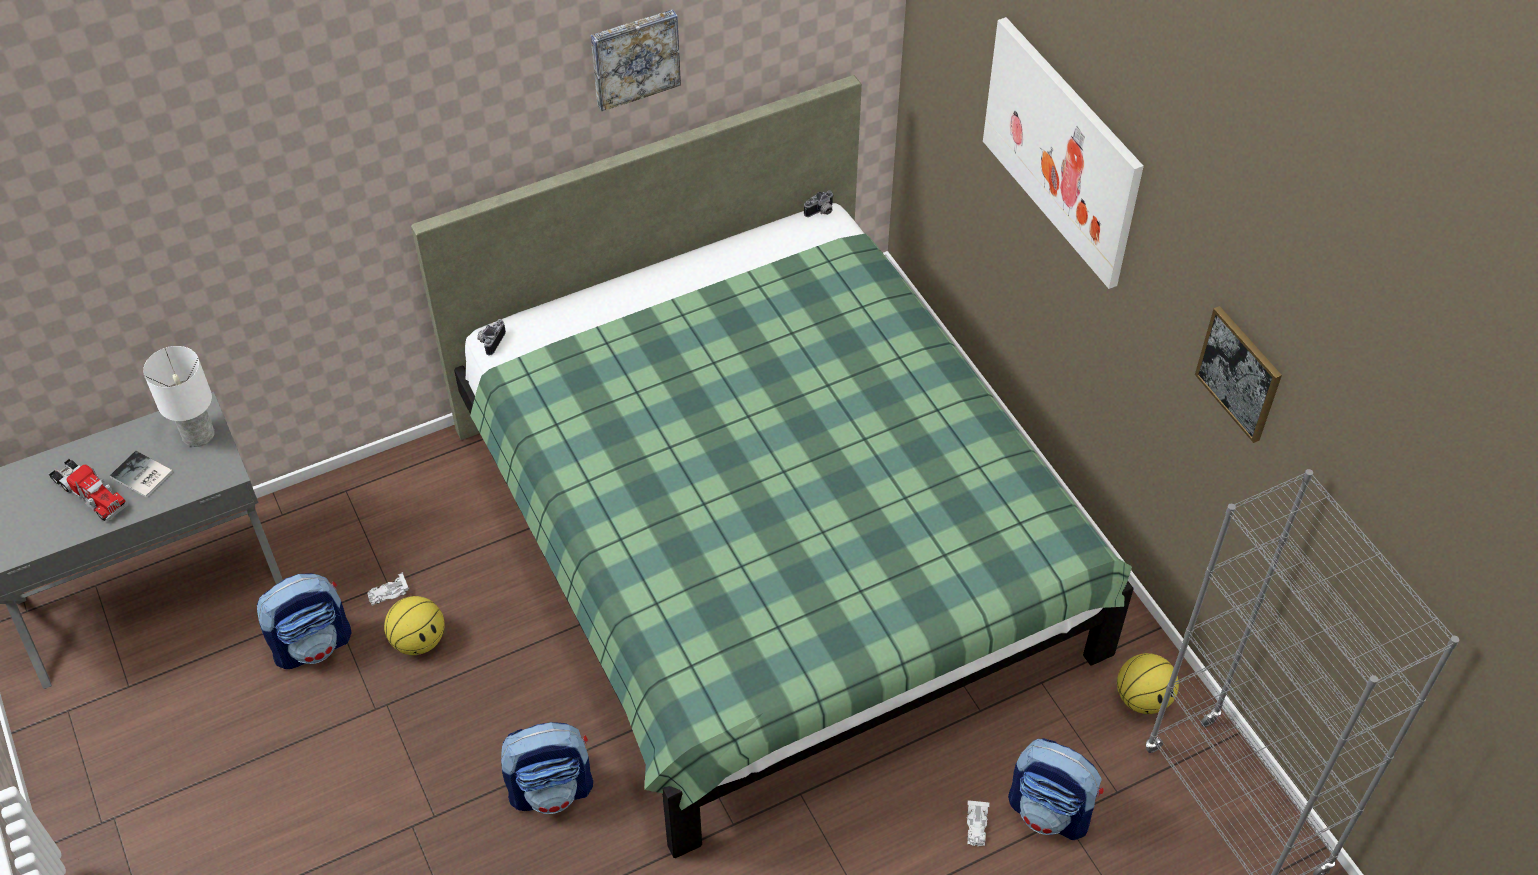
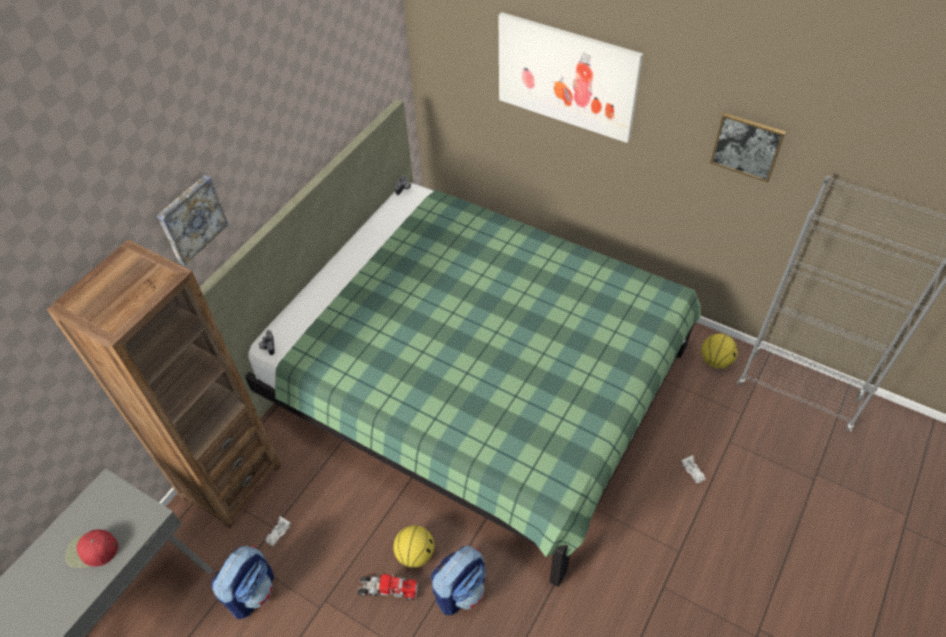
camera: 30 degrees left, 0 degrees up
toy truck [49,459,127,521] -> toy truck moved to [357,574,418,600]
book [110,451,173,498] -> red cap [65,529,118,568]
white table lamp [143,346,214,447] -> none
basketball [384,596,445,655] -> basketball moved to [393,525,434,568]
picture [591,9,681,111] -> picture moved to [157,175,228,265]
backpack [1008,738,1103,840] -> none
none -> brown bookcase [47,240,281,528]

